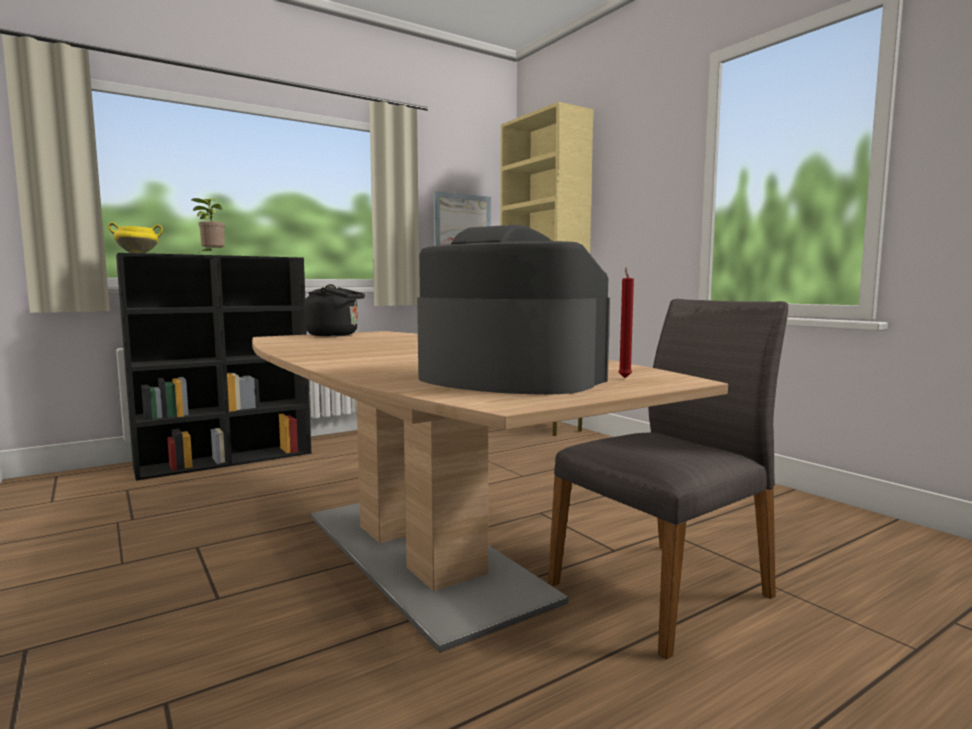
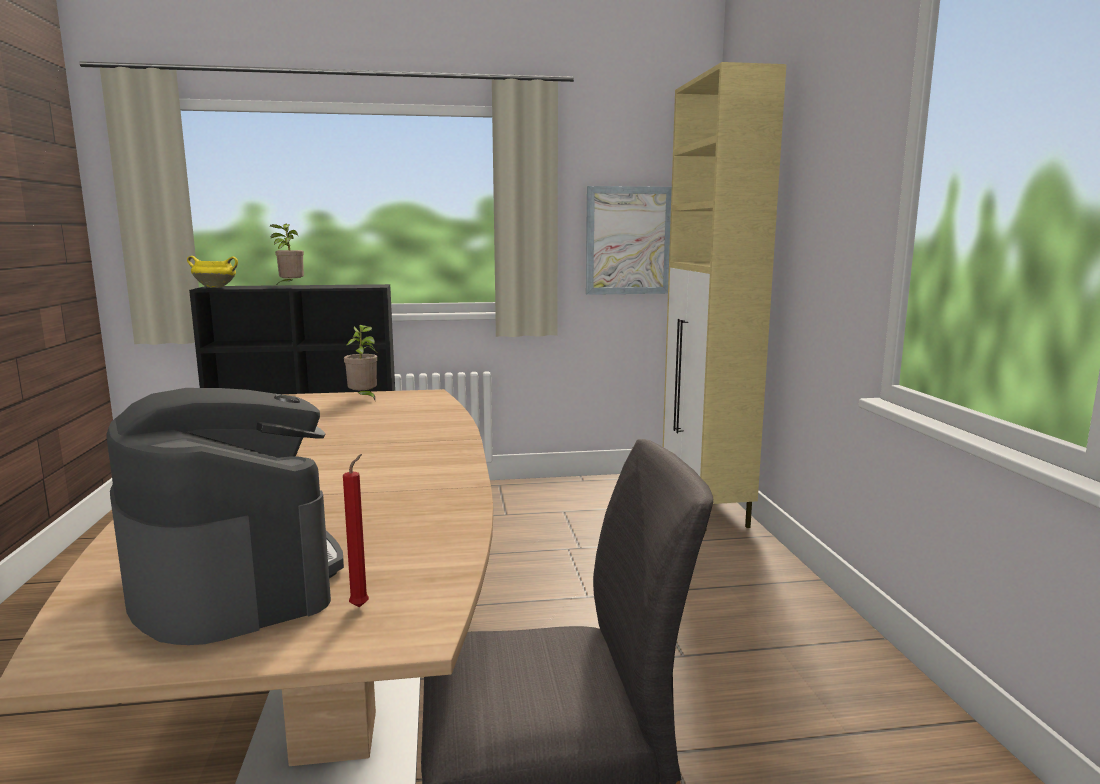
camera: 25 degrees right, 5 degrees up
black kettle [304,284,365,336] -> potted plant [344,325,377,400]

